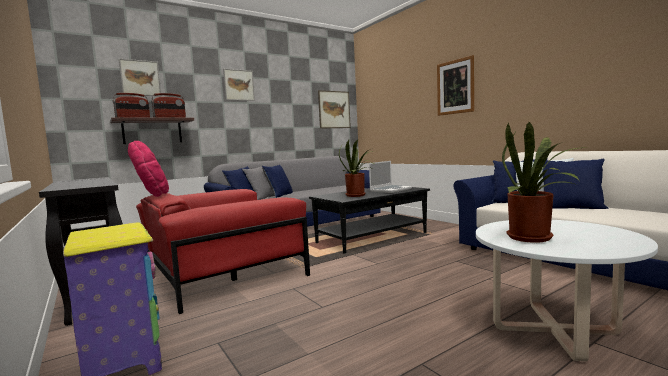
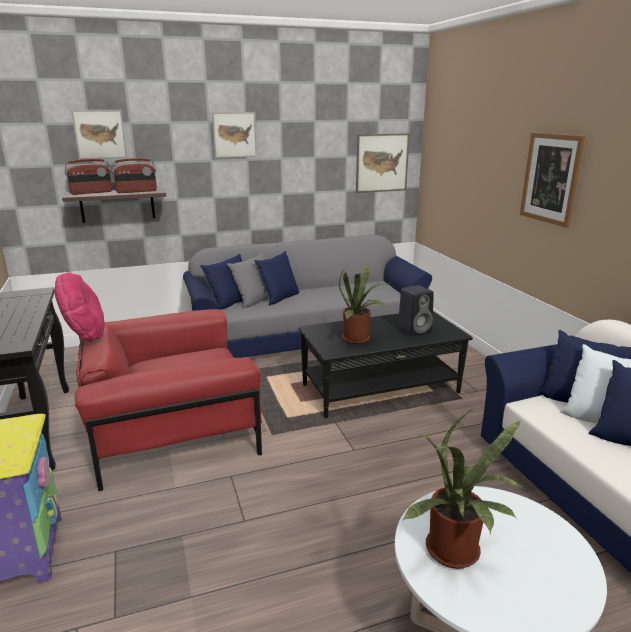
camera: 15 degrees right, 15 degrees up
laptop [369,161,412,193] -> black speaker [398,285,434,336]

